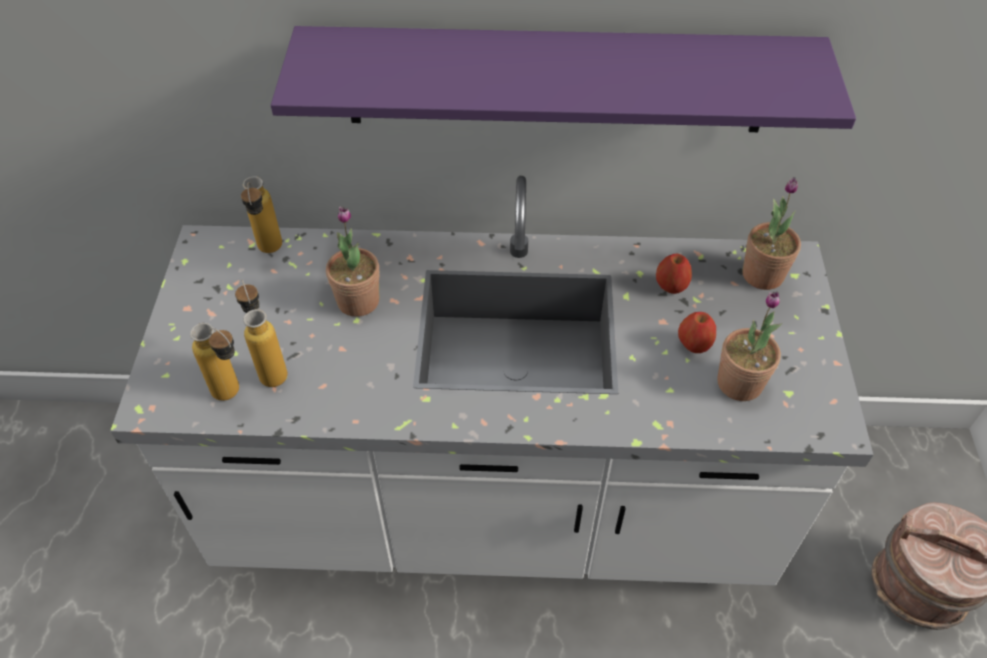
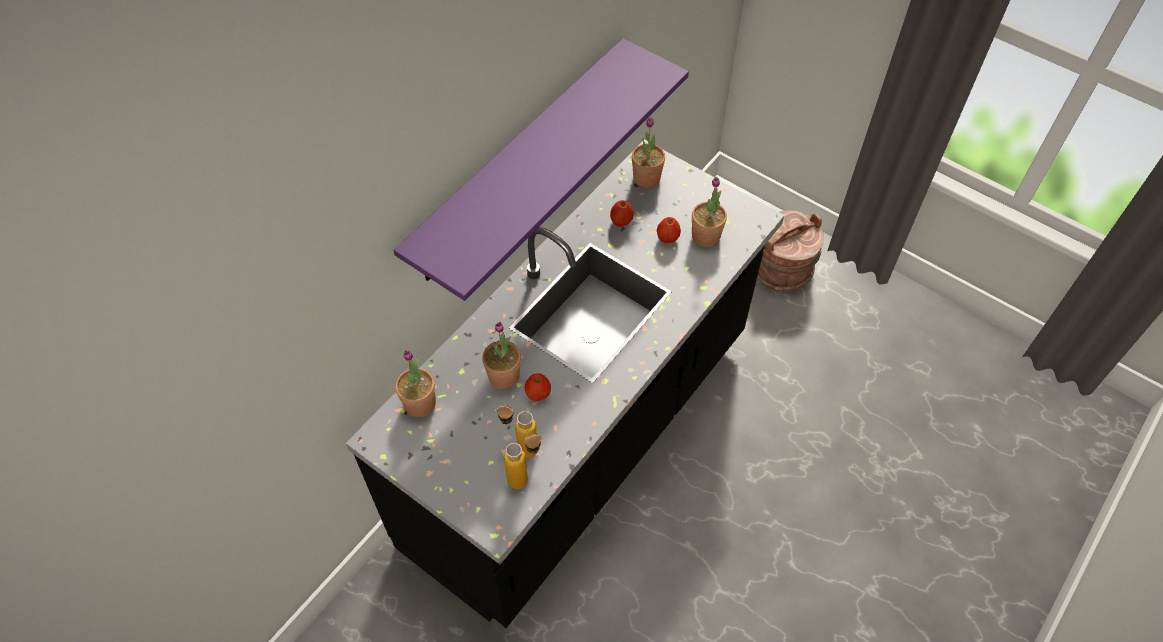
camera: 55 degrees left, 5 degrees up
white counter [110,176,873,585] -> black counter [346,140,785,628]
bottle [241,176,282,253] -> potted plant [395,350,436,417]
none -> apple [524,373,551,401]

